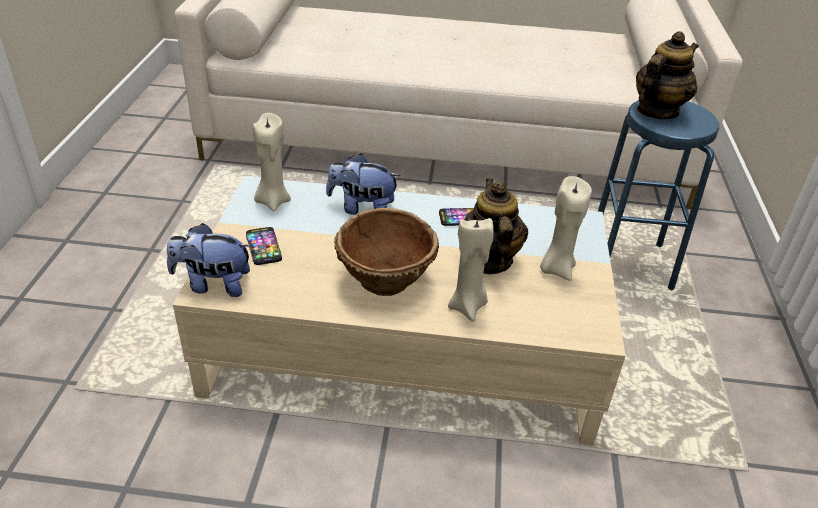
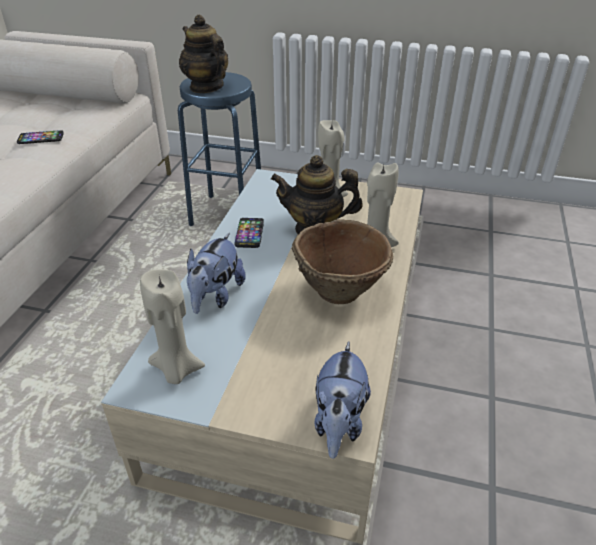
camera: 80 degrees left, 0 degrees up
phone [246,227,282,265] -> phone moved to [17,130,64,144]

